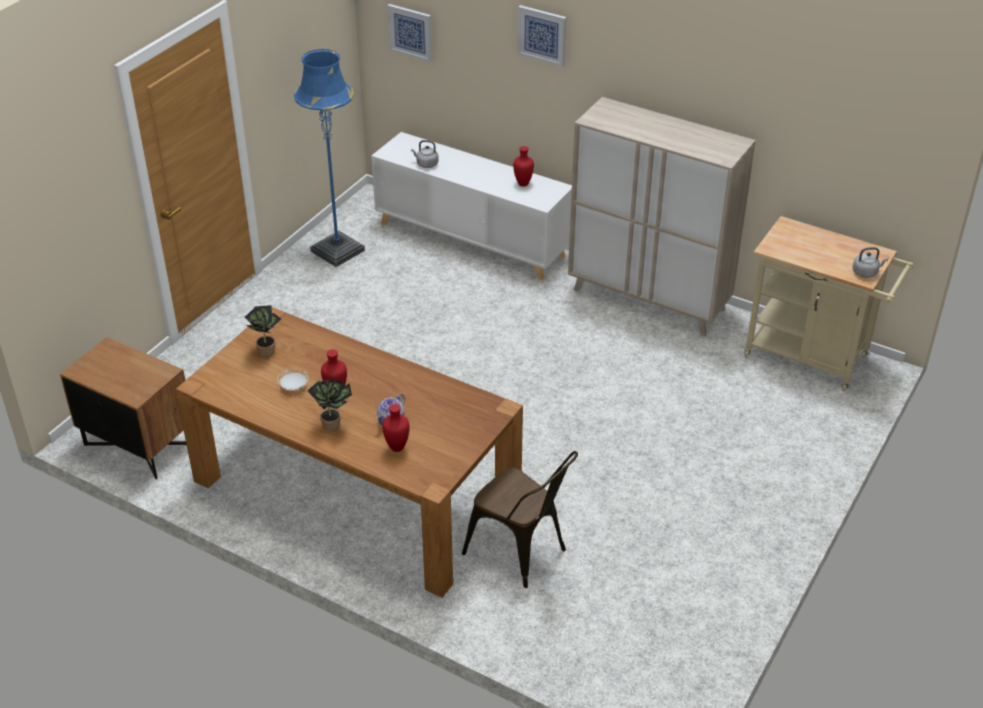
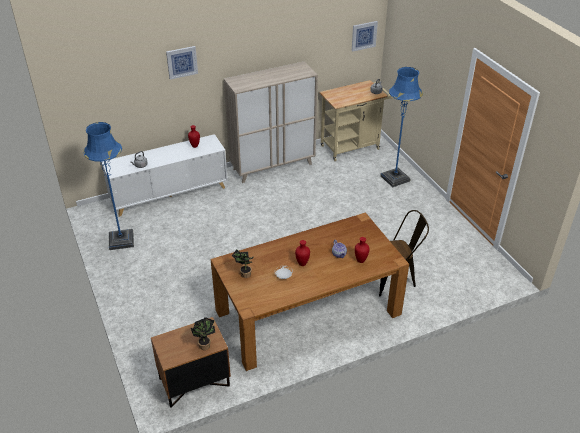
camera: 55 degrees left, 0 degrees up
potted plant [307,380,352,431] -> potted plant moved to [190,317,215,350]
picture [387,4,432,62] -> picture moved to [352,21,378,52]
none -> blue floor lamp [380,67,423,188]

